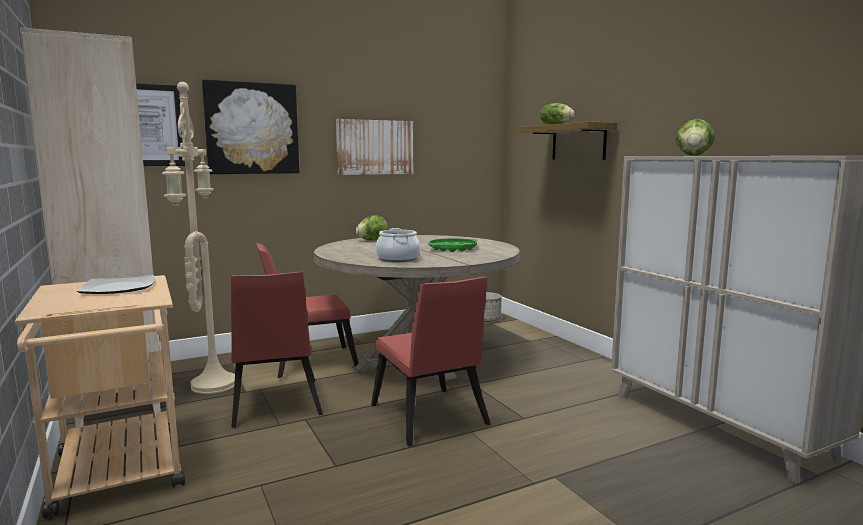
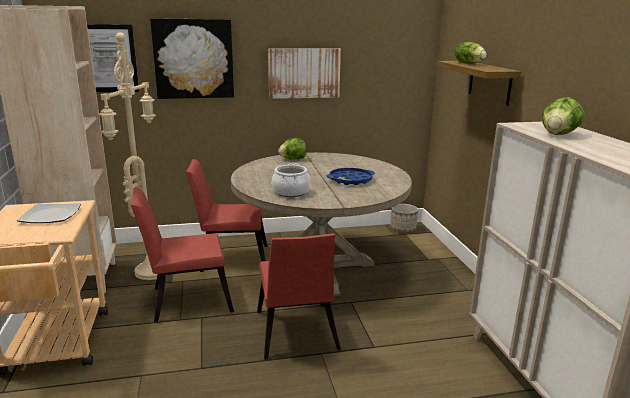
camera: 15 degrees right, 10 degrees up
red chair [231,272,323,428] -> red chair turned 75 degrees clockwise [131,188,234,322]
green tray [428,238,477,252] -> blue tray [327,168,375,185]

